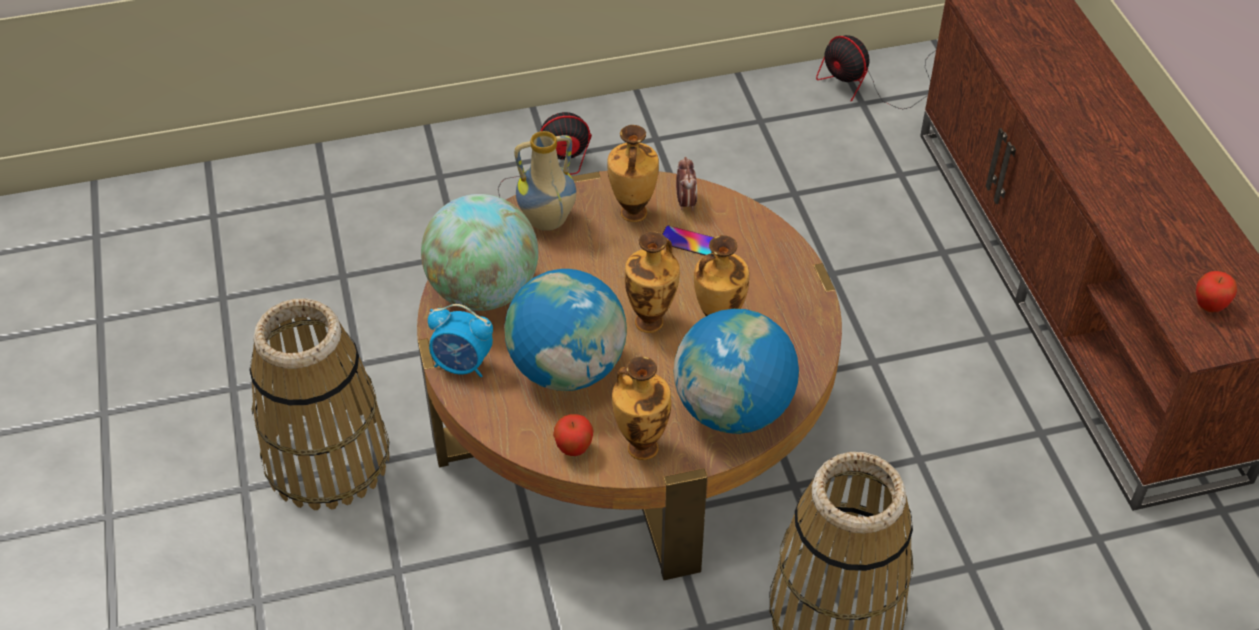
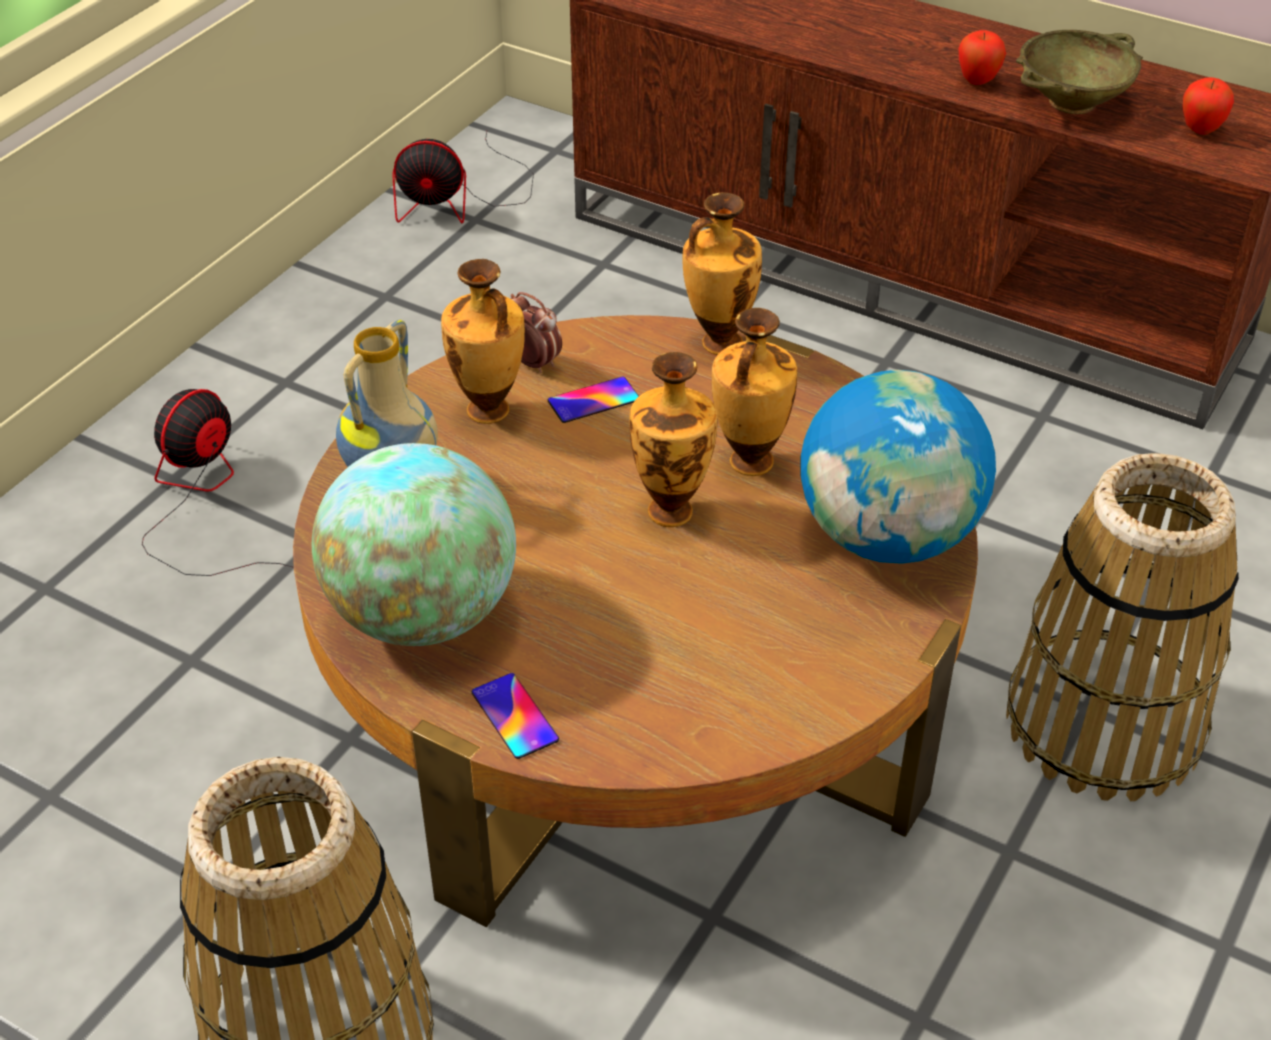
camera: 45 degrees left, 5 degrees down
alarm clock [428,304,493,377] -> phone [472,673,559,759]
globe [504,269,627,391] -> none
apple [553,414,594,456] -> apple moved to [959,30,1006,85]
vase [612,356,671,460] -> vase moved to [682,192,762,355]
none -> beige bowl [1016,30,1143,114]

